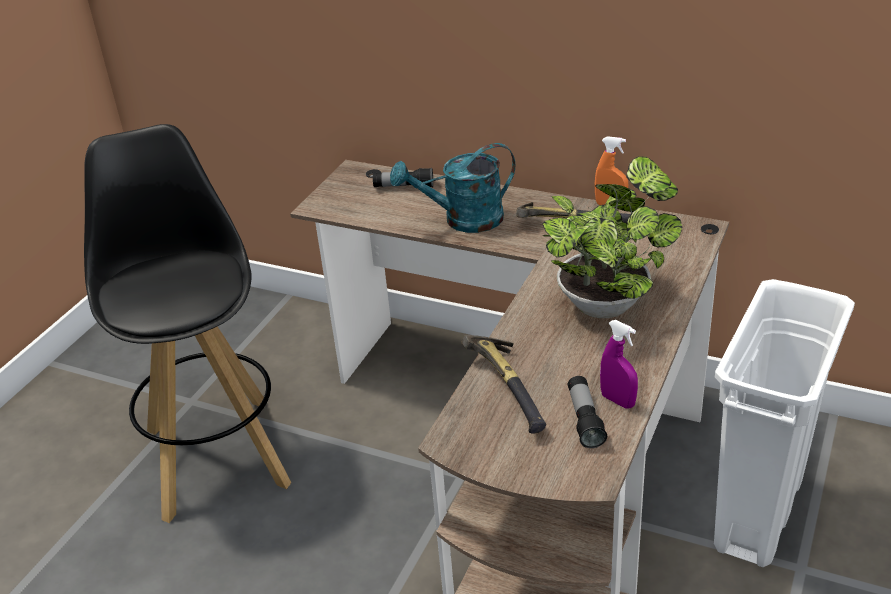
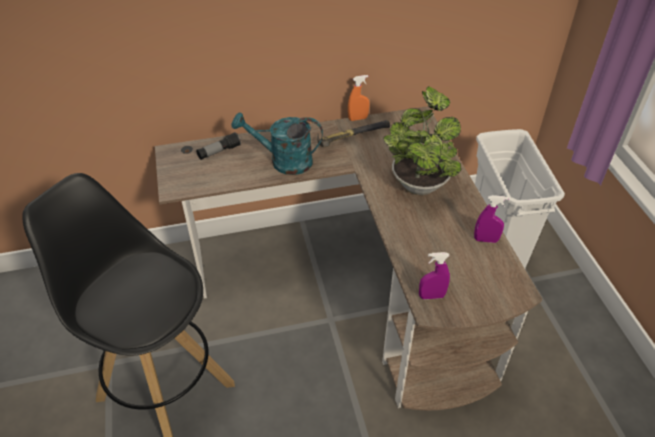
camera: 40 degrees left, 10 degrees up
turquoise watering can [390,143,515,233] -> turquoise watering can turned 60 degrees clockwise [231,112,323,175]
hammer [462,335,546,434] -> none
flashlight [568,376,607,448] -> none
none -> purple spray bottle [419,252,450,299]

